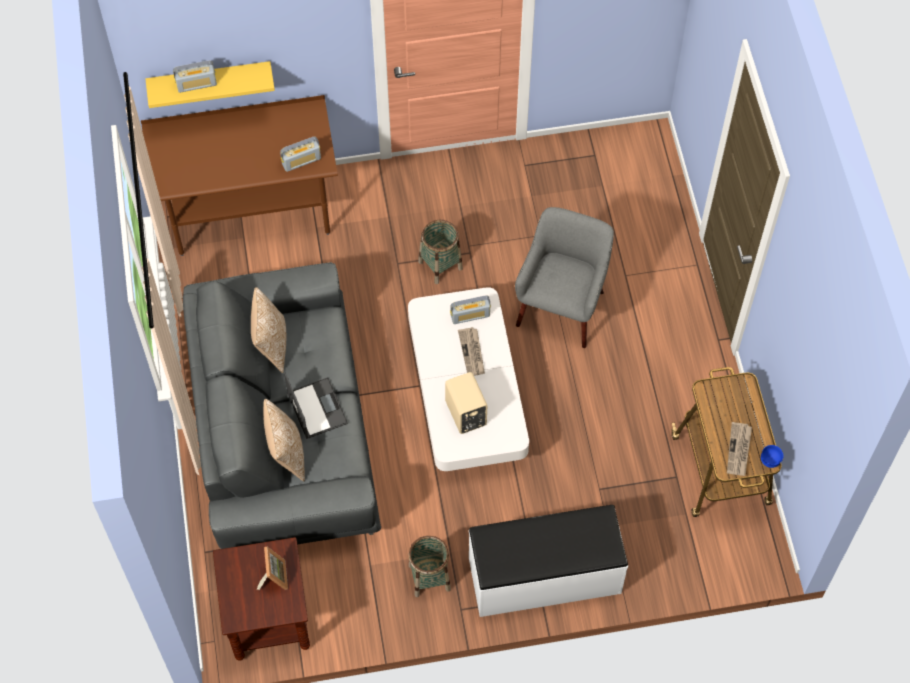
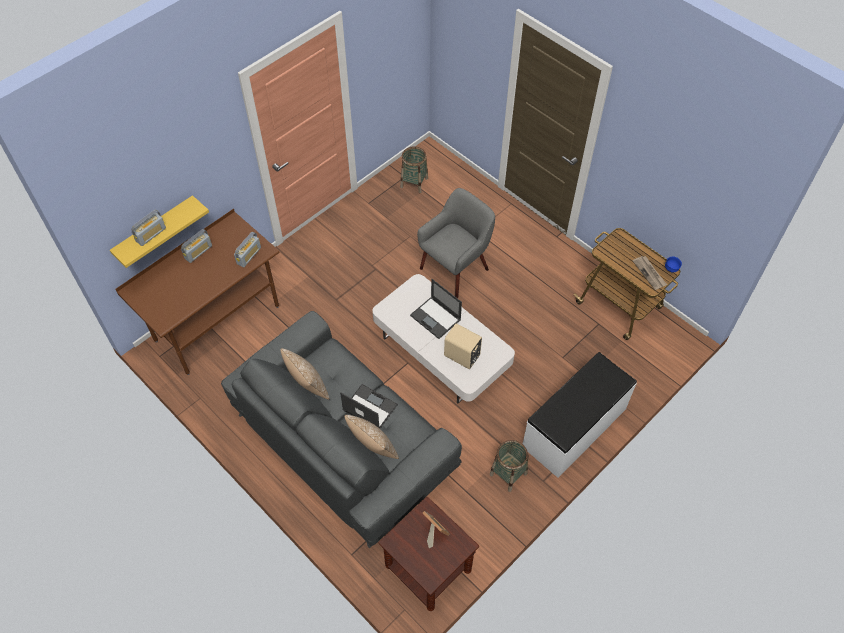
camera: 35 degrees left, 5 degrees down
basket [418,220,463,284] -> basket moved to [400,146,428,193]
radio [450,295,491,324] -> radio moved to [181,229,212,263]
newspaper [458,327,485,376] -> laptop [410,279,462,339]
grey armchair [515,207,614,348] -> grey armchair turned 60 degrees clockwise [417,188,495,298]

